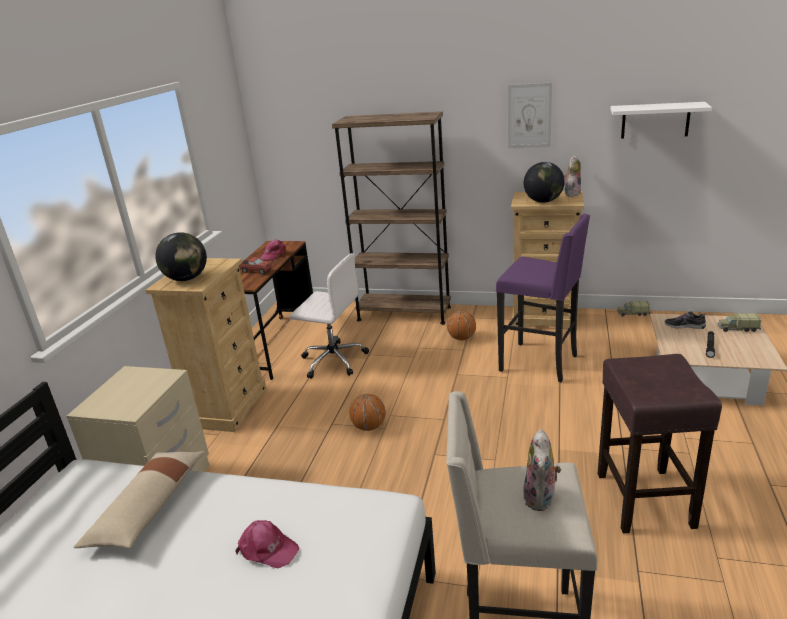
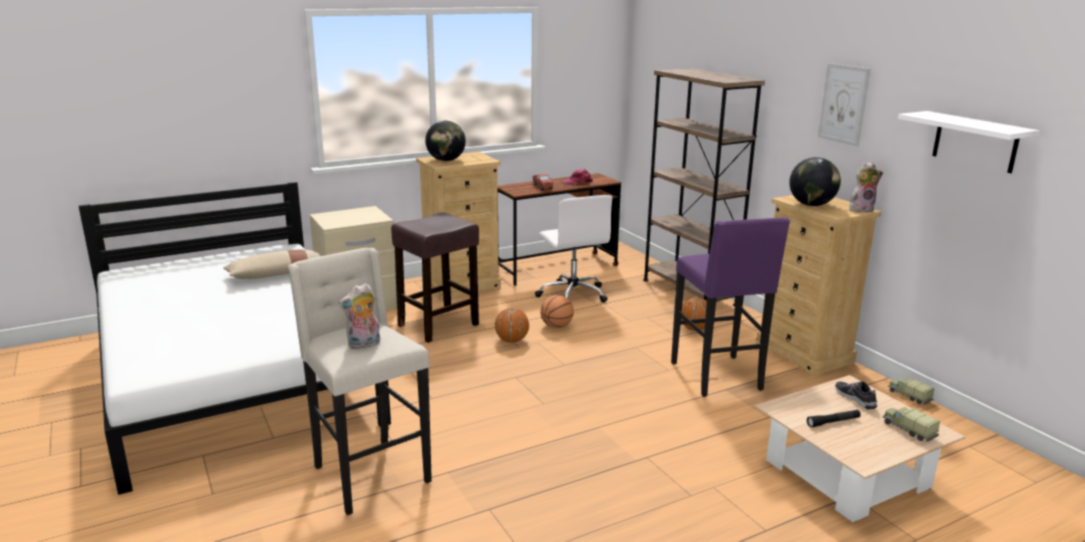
camera: 45 degrees right, 5 degrees down
pink cap [235,520,300,568] -> none
brown stool [598,354,722,533] -> brown stool moved to [391,212,479,343]
none -> basketball [540,295,574,328]

